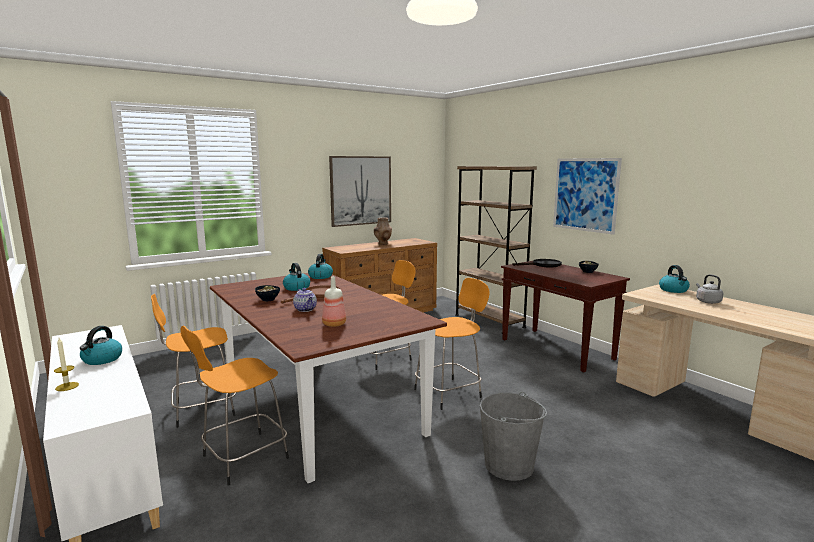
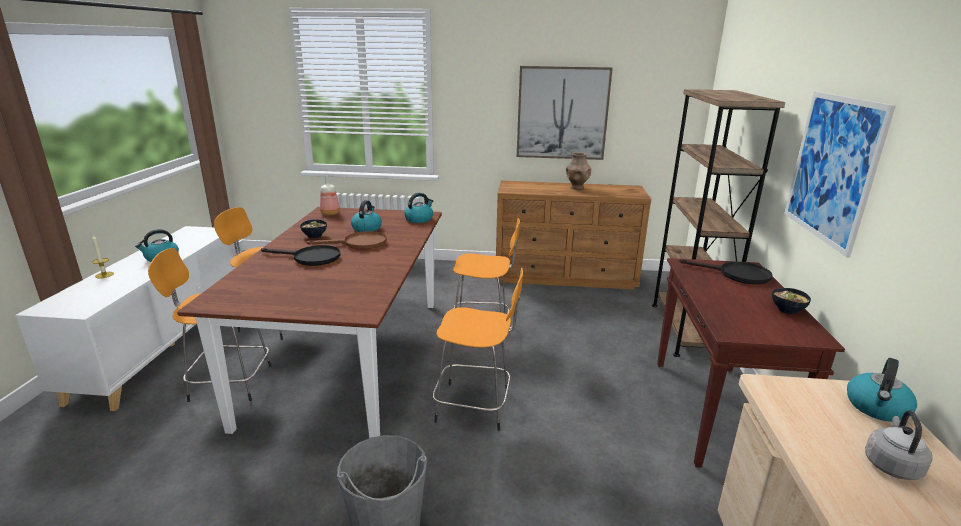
camera: 40 degrees right, 10 degrees up
teapot [293,288,317,312] -> black frying pan [261,245,340,266]
bottle [322,276,346,327] -> bottle moved to [320,175,340,215]

